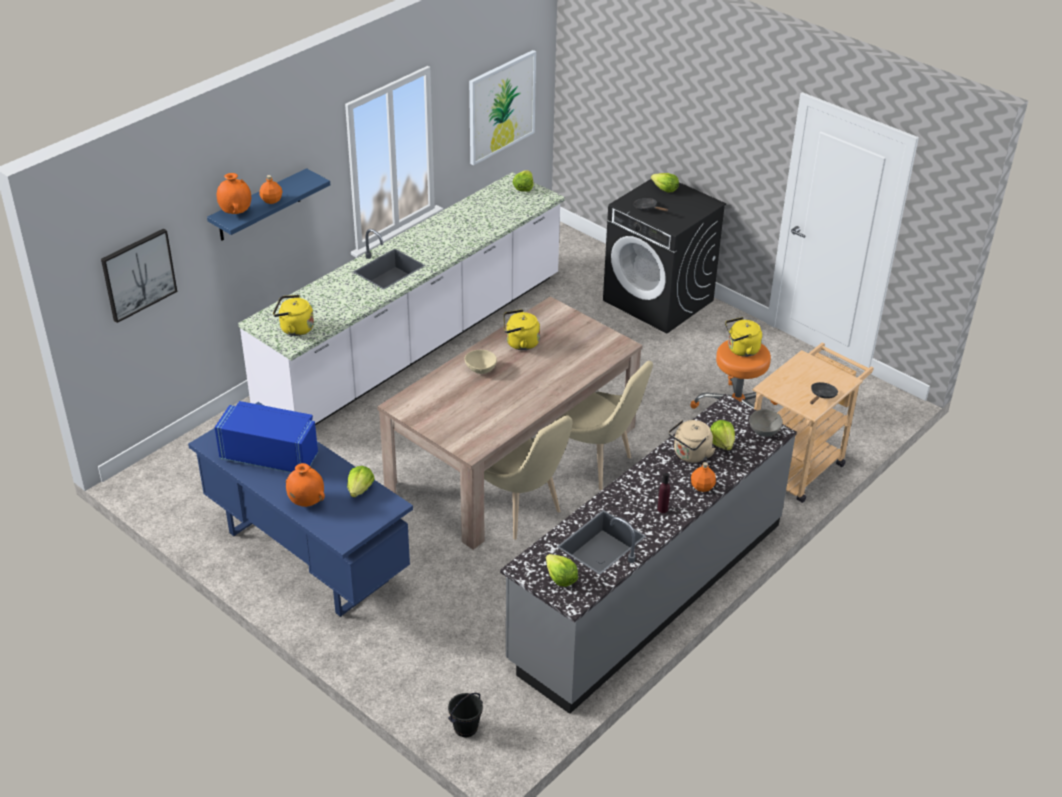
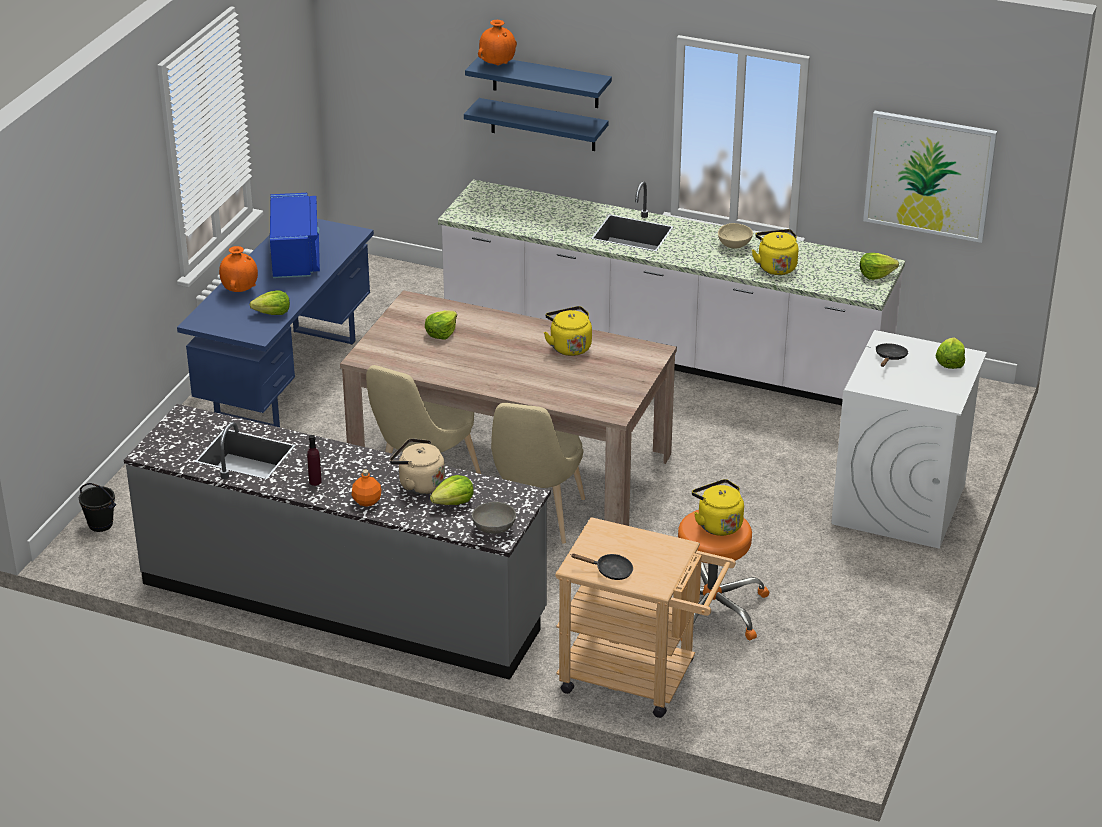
camera: 70 degrees right, 5 degrees down
picture [101,229,177,323] -> none
orange bottle [259,175,282,204] -> none
yellow kettle [273,295,314,336] -> yellow kettle moved to [752,229,798,275]
beige bowl [465,350,497,374] -> beige bowl moved to [718,223,753,249]
lettuce [546,554,578,587] -> lettuce moved to [425,310,457,340]
black washing machine [603,179,726,333] -> white washing machine [831,330,987,549]
none -> blue shelf [464,98,608,151]

